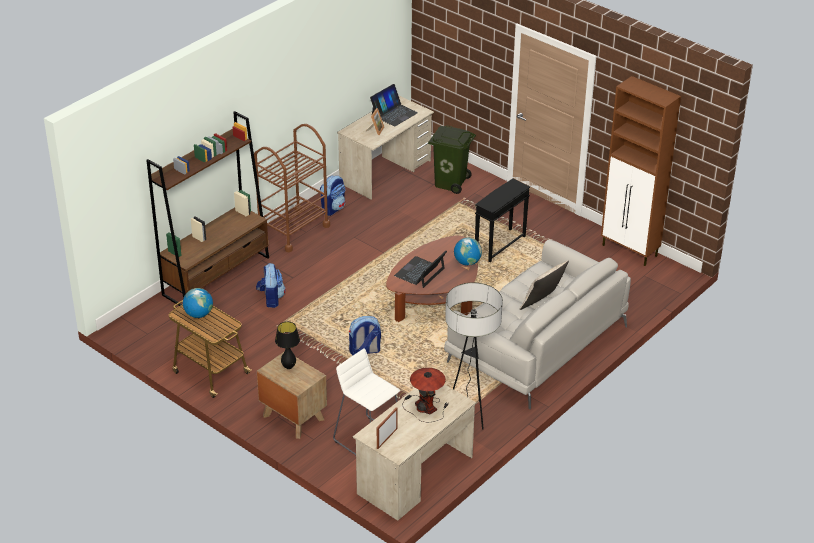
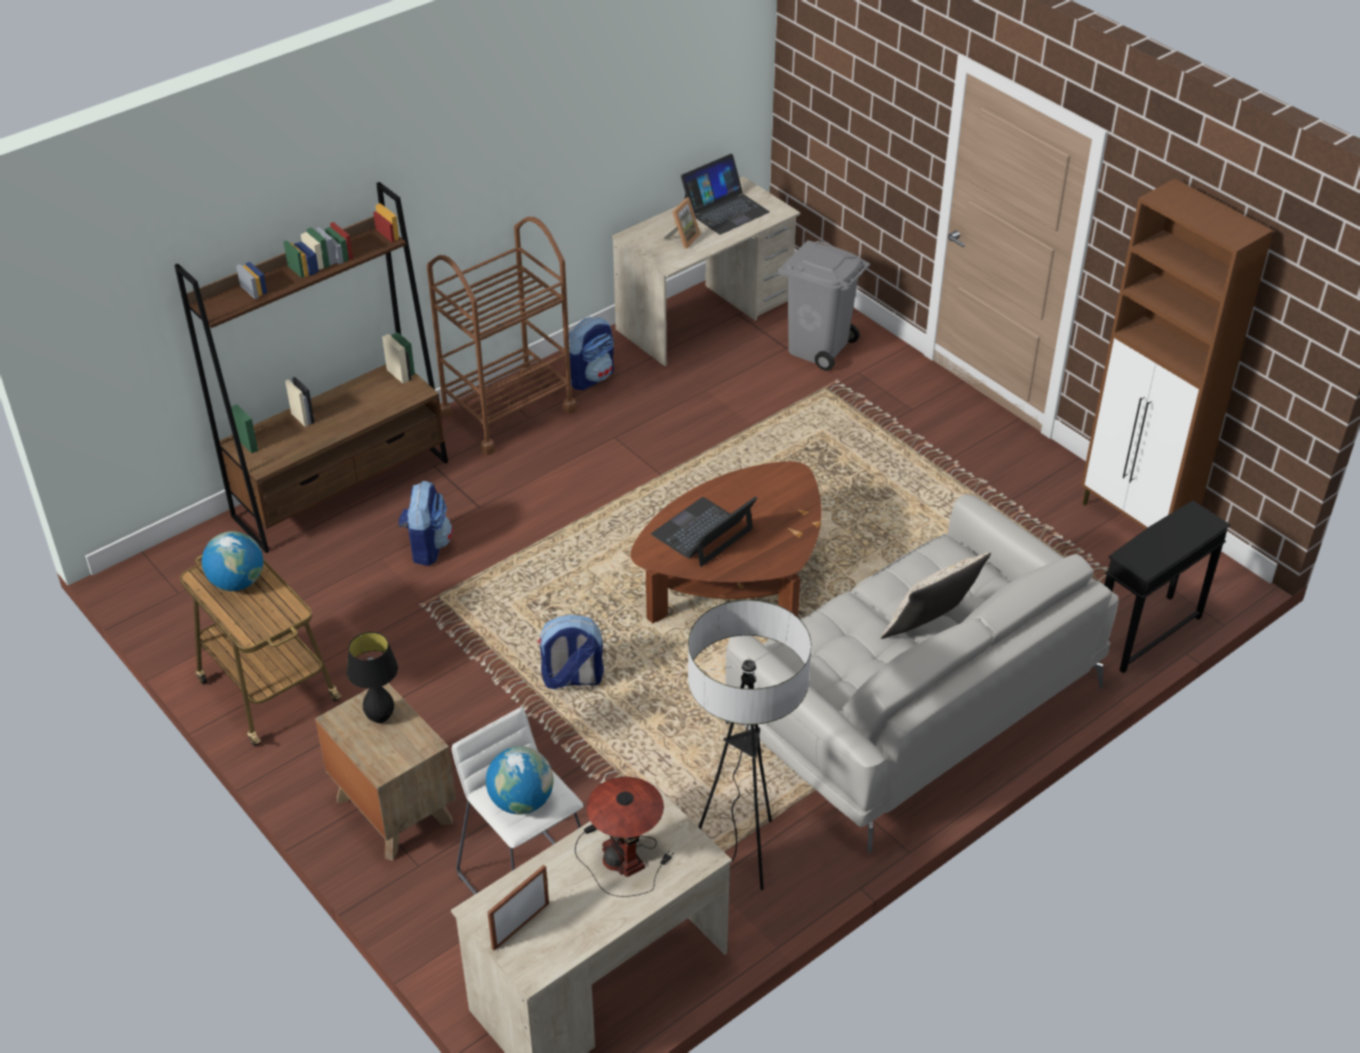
camera: 10 degrees right, 5 degrees up
green trash can [428,125,476,194] -> grey trash can [778,240,870,371]
globe [454,238,482,266] -> globe moved to [486,746,554,815]
black side table [475,179,530,262] -> black side table moved to [1104,501,1230,673]

